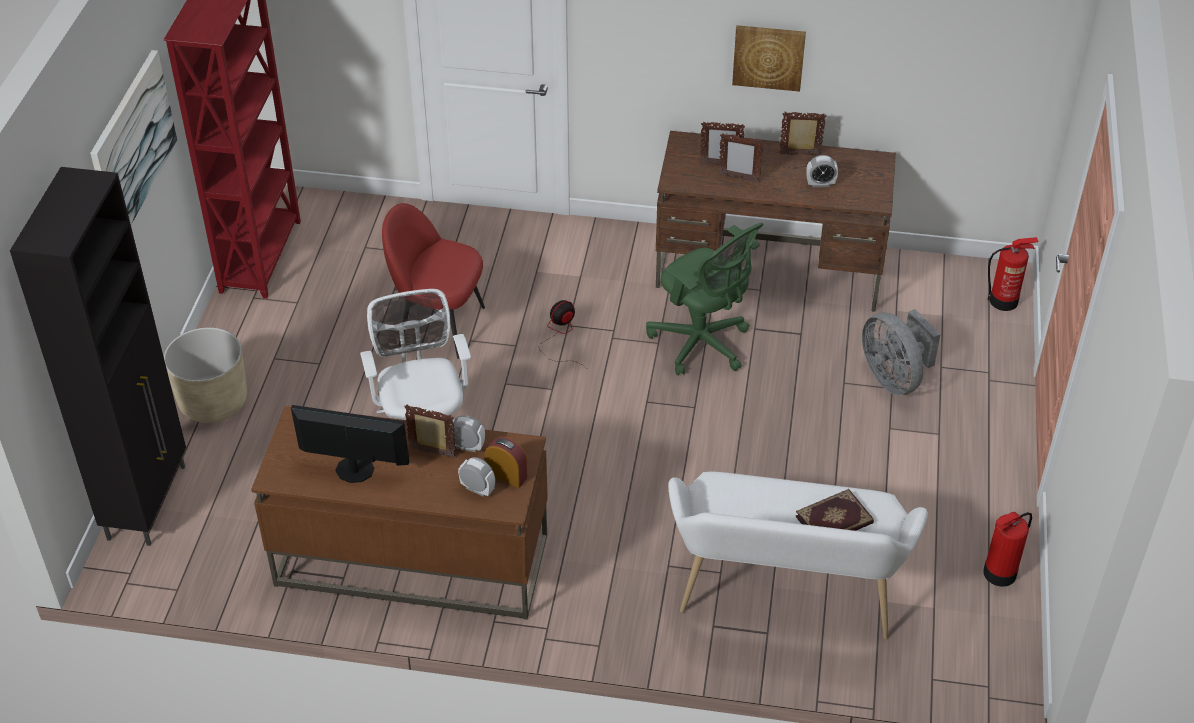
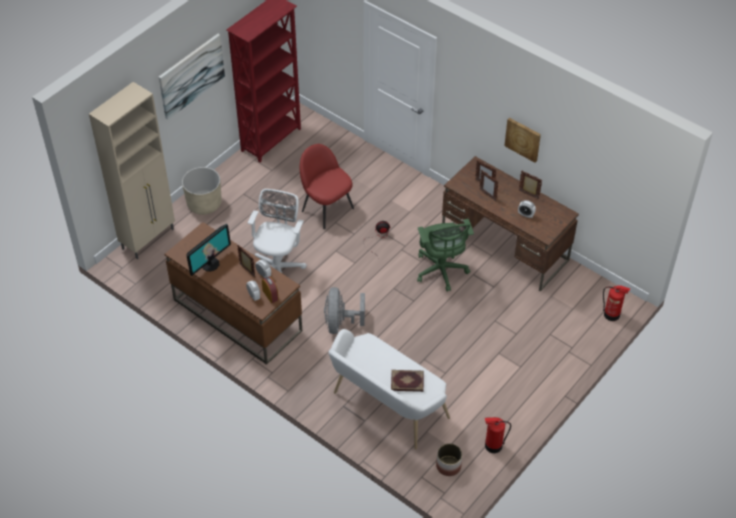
camera: 30 degrees right, 5 degrees up
black cabinet [10,167,186,546] -> beige cabinet [89,82,175,259]
monitor [291,405,409,483] -> monitor turned 90 degrees clockwise [186,224,231,276]
grey fan [862,309,940,395] -> grey fan moved to [324,287,365,334]
none -> planter [436,443,462,476]

